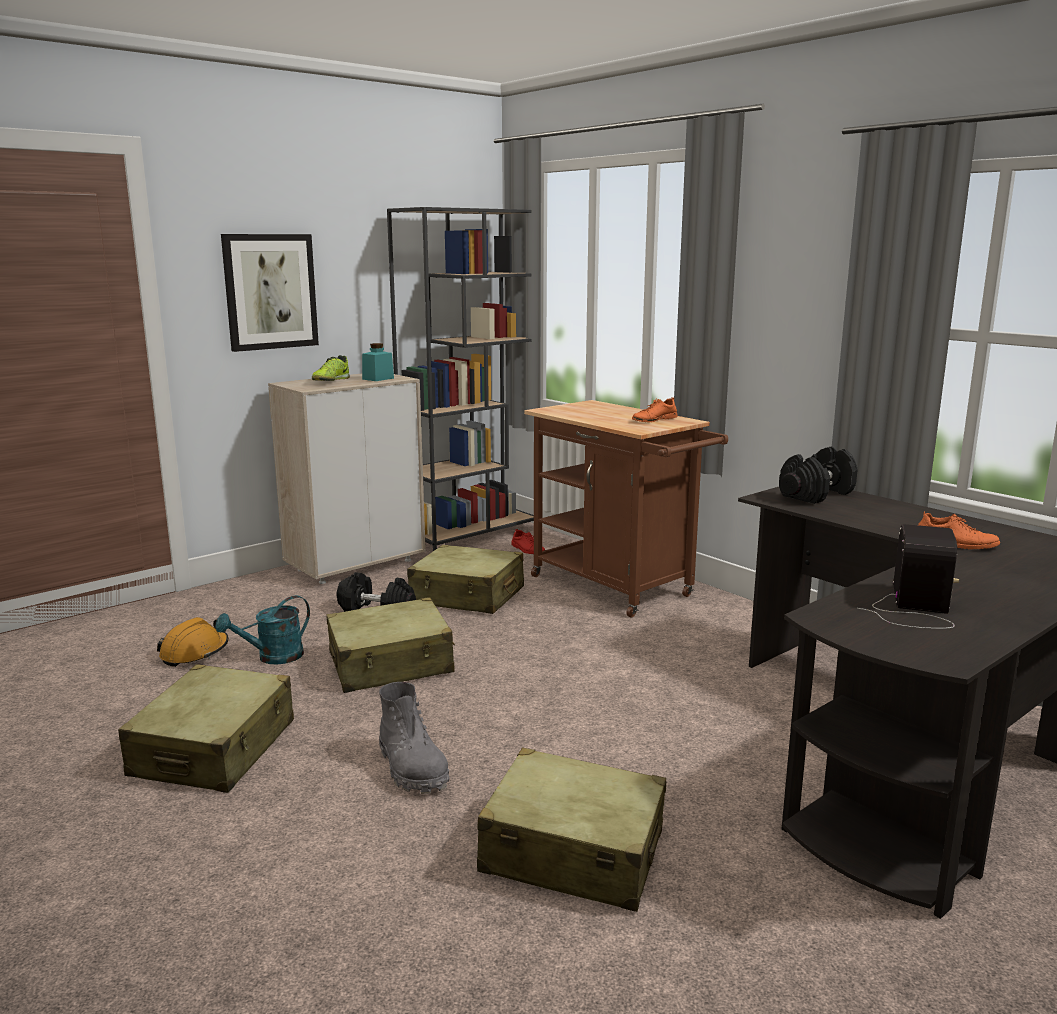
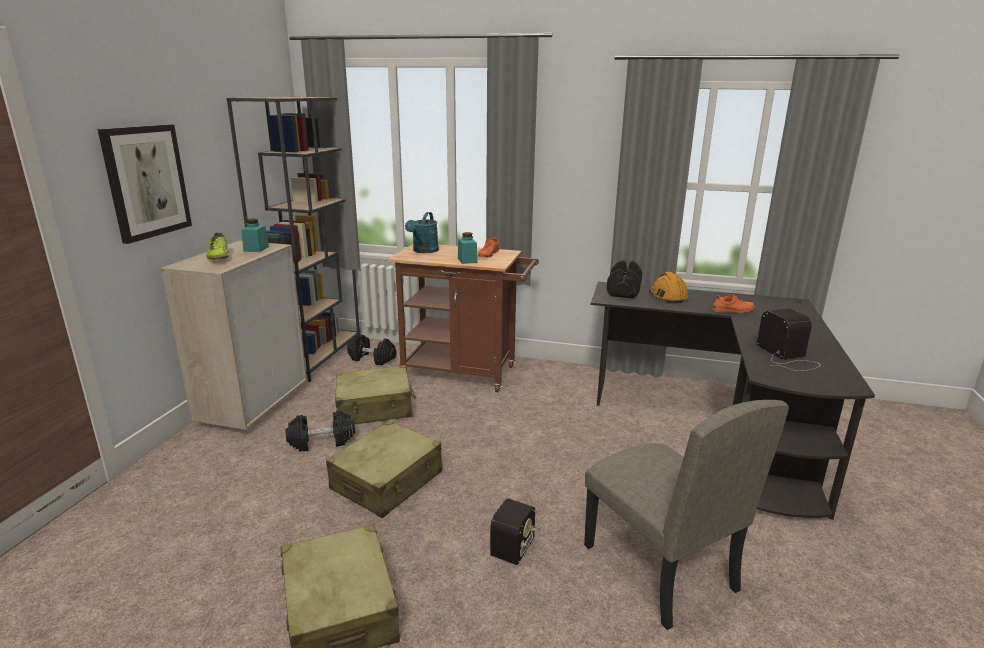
camera: 35 degrees left, 5 degrees up
orange hard hat [157,617,229,667] -> orange hard hat moved to [649,272,689,304]
turquoise watering can [215,596,310,664] -> turquoise watering can moved to [405,212,439,253]
grey boot [379,682,449,794] -> radio [466,498,536,581]
beige suitcase [477,747,666,912] -> beige chair [584,400,789,630]
red shoe [511,529,545,554] -> black dumbbell [347,334,397,365]
none -> turquoise jar [458,232,478,264]

